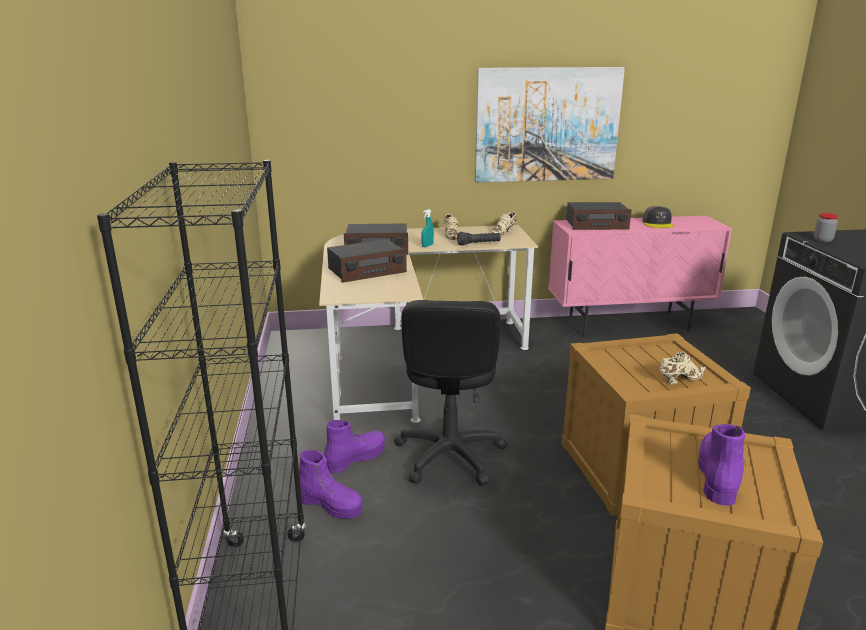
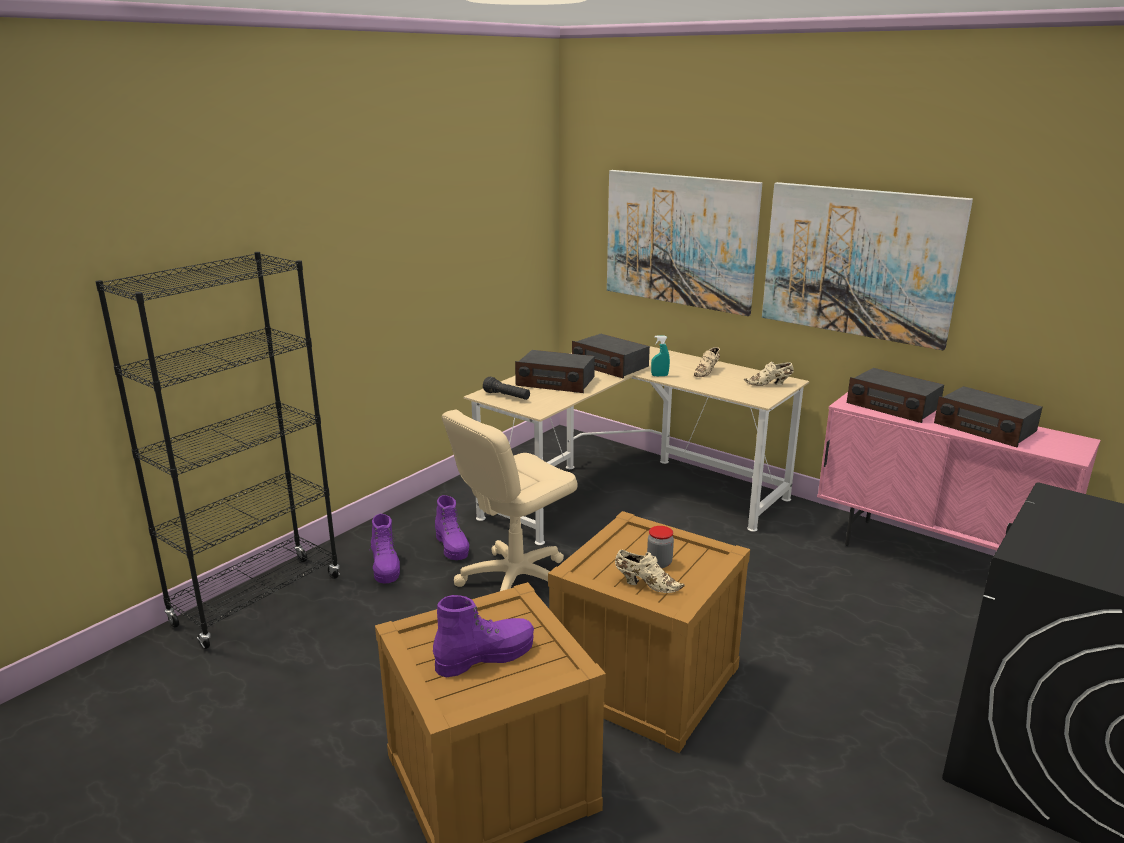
camera: 45 degrees right, 0 degrees up
purple boot [324,420,385,473] -> purple boot turned 60 degrees clockwise [435,495,469,560]
black office chair [394,300,507,486] -> beige office chair [442,410,578,591]
black flashlight [457,232,501,246] -> black flashlight moved to [483,377,530,400]
grey cap [642,206,674,228] -> radio [934,386,1042,447]
jar [814,213,838,242] -> jar moved to [647,526,674,568]
none -> picture [607,170,762,316]

